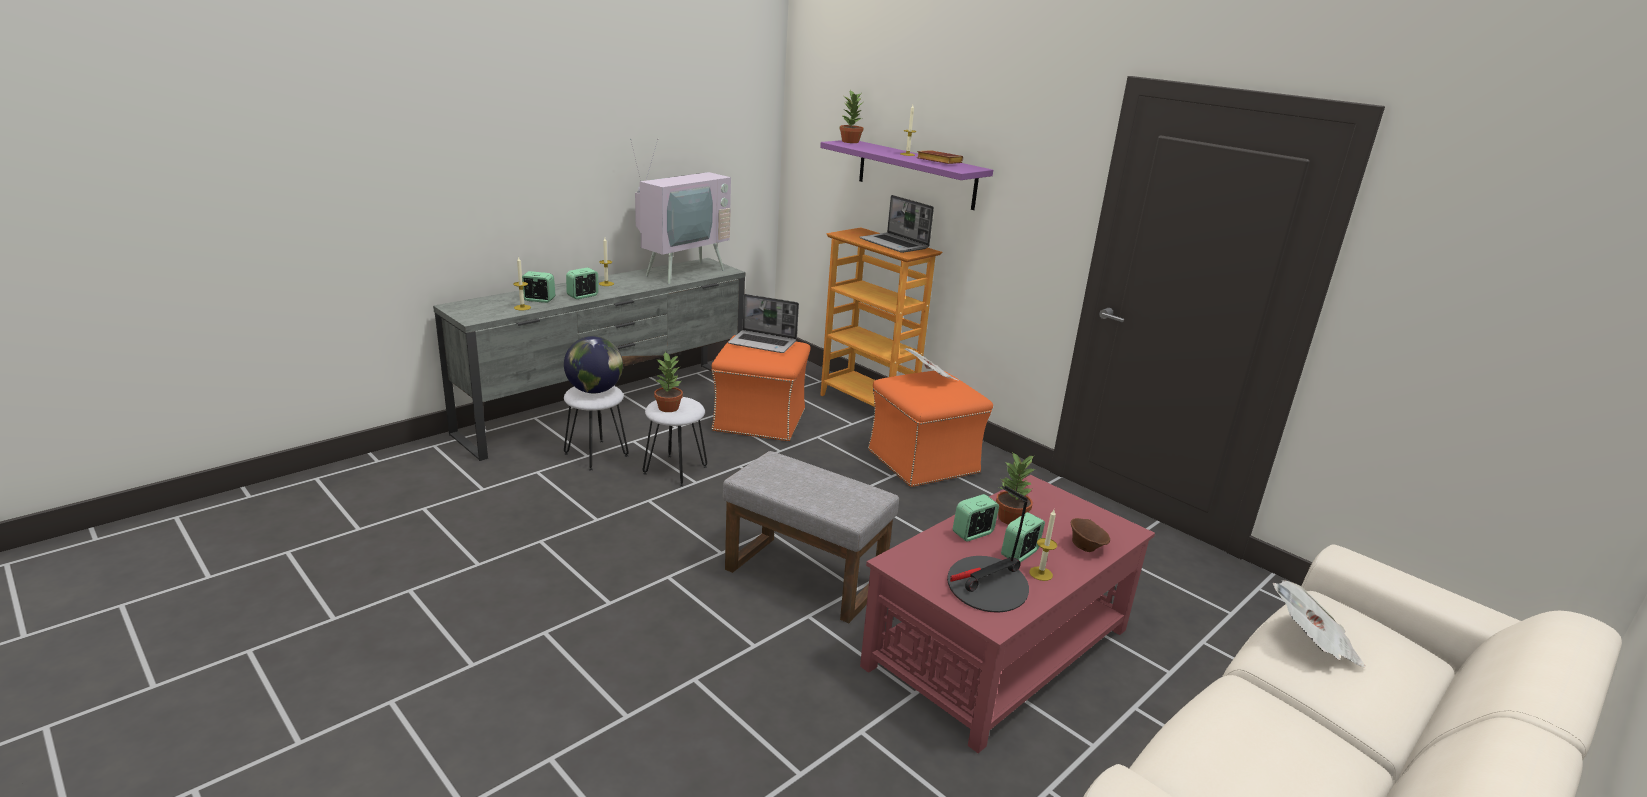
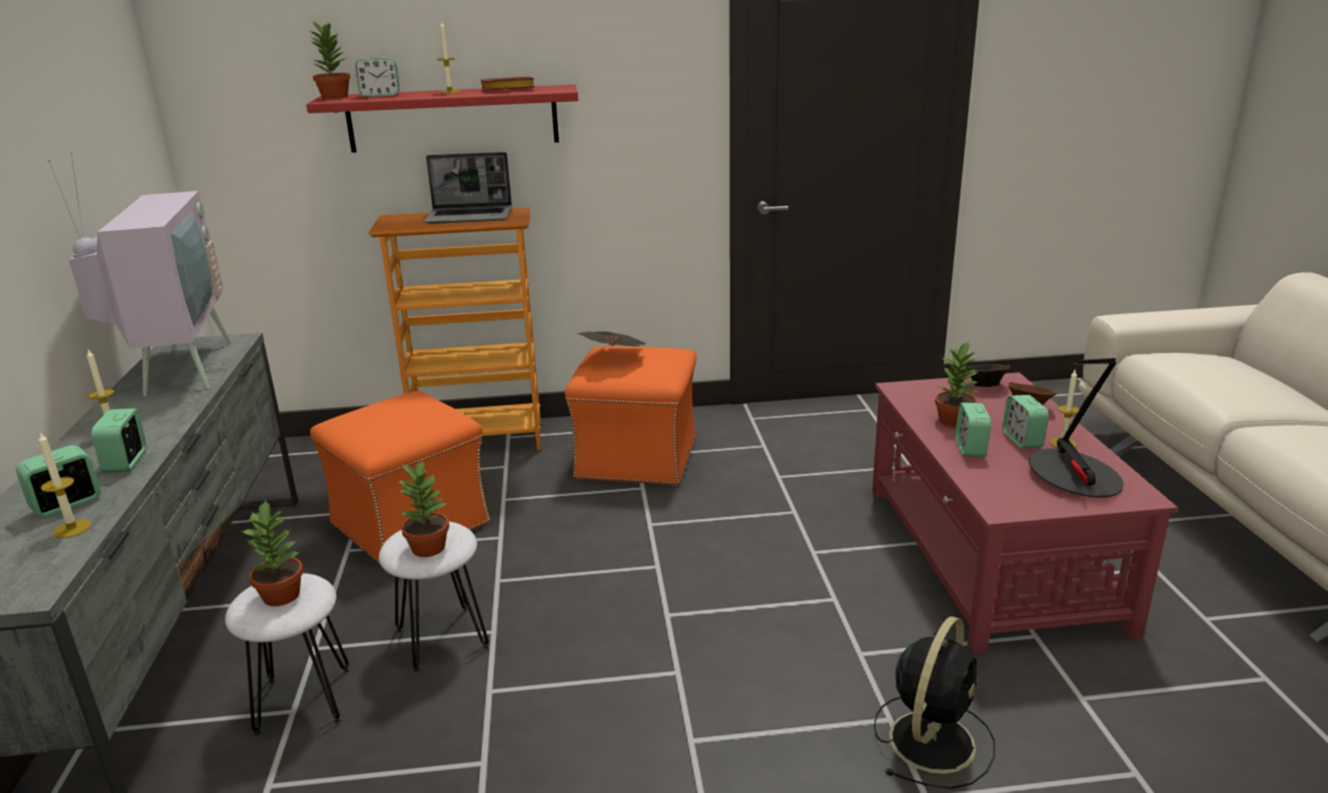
camera: 50 degrees left, 0 degrees up
globe [564,336,623,393] -> potted plant [241,499,303,606]
grey ottoman [723,451,899,623] -> none
laptop [728,294,799,353] -> none
purple shelf [820,140,993,210] -> red shelf [306,84,578,153]
newspaper [1273,580,1366,668] -> none
none -> alarm clock [355,57,400,97]
none -> black fan [874,616,995,789]
none -> brown bowl [965,364,1010,387]

